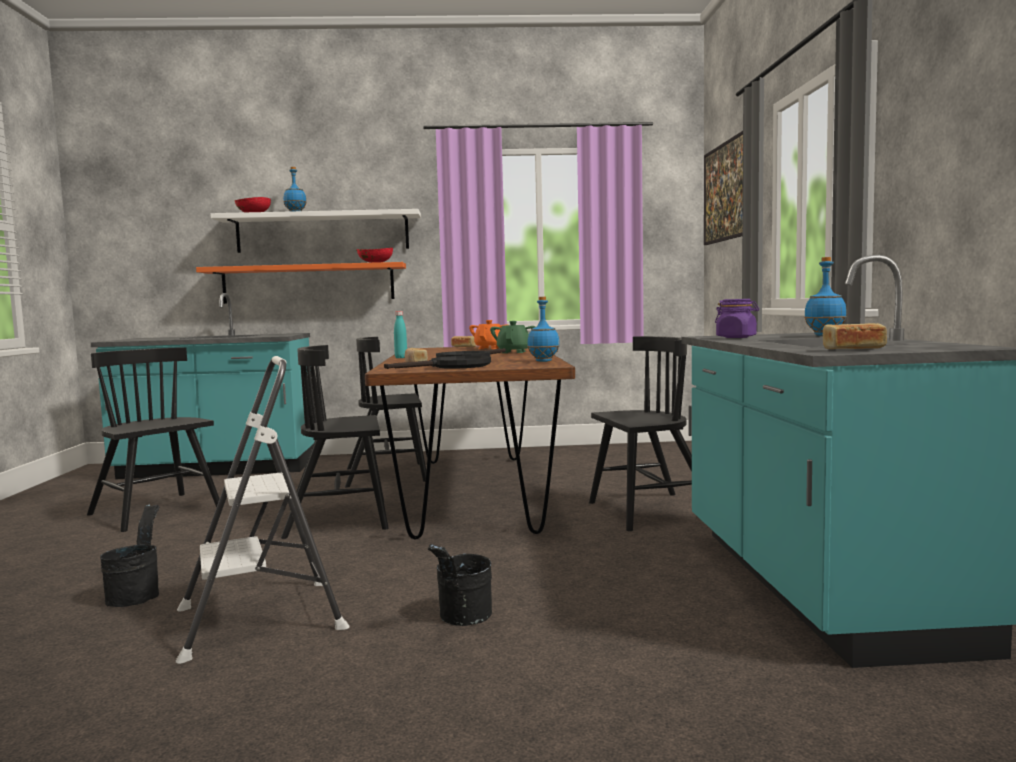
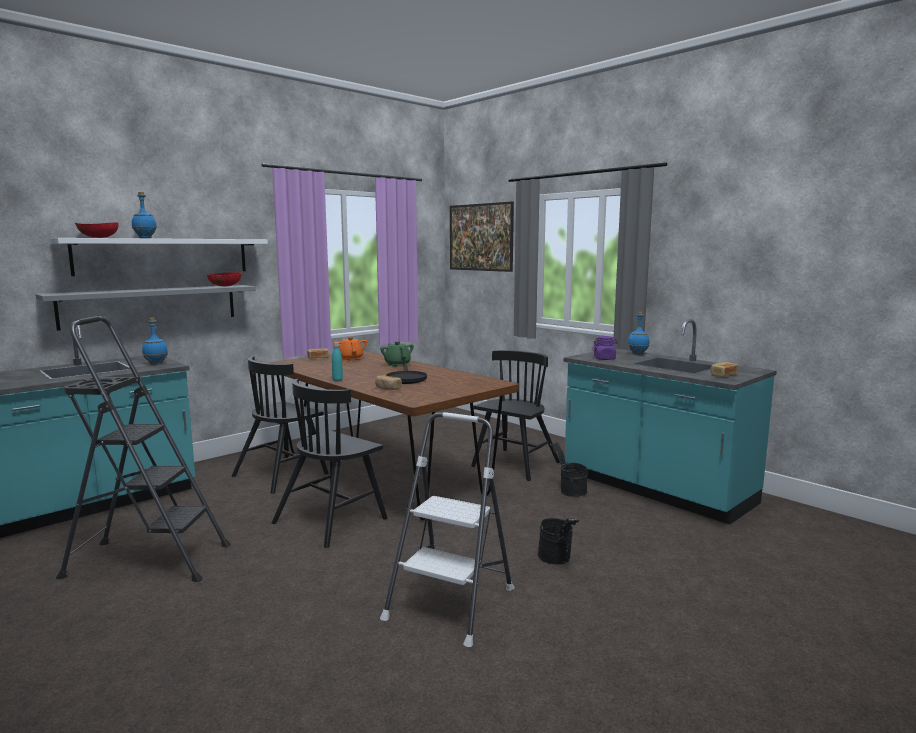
camera: 40 degrees left, 5 degrees up
black chair [87,347,220,532] -> step ladder [56,316,231,582]
black bucket [100,504,159,607] -> black bucket moved to [550,442,588,497]
orange shelf [196,262,406,304] -> grey shelf [35,285,256,331]
black frying pan [384,356,491,369] -> none
blue bottle [527,297,560,362] -> blue bottle moved to [142,318,168,365]

